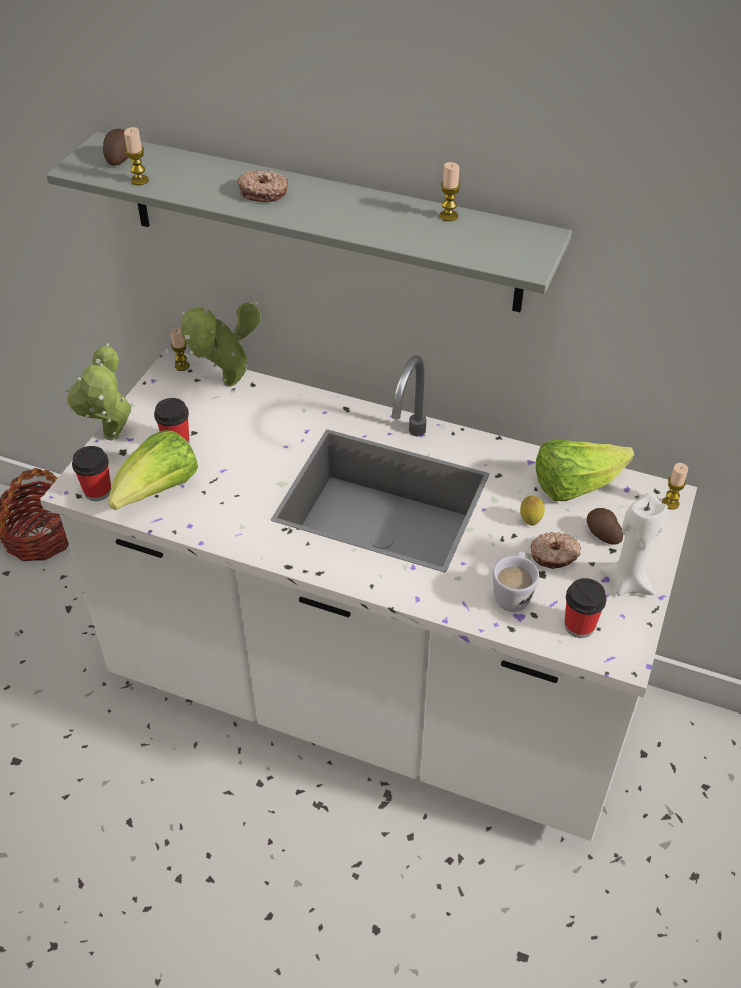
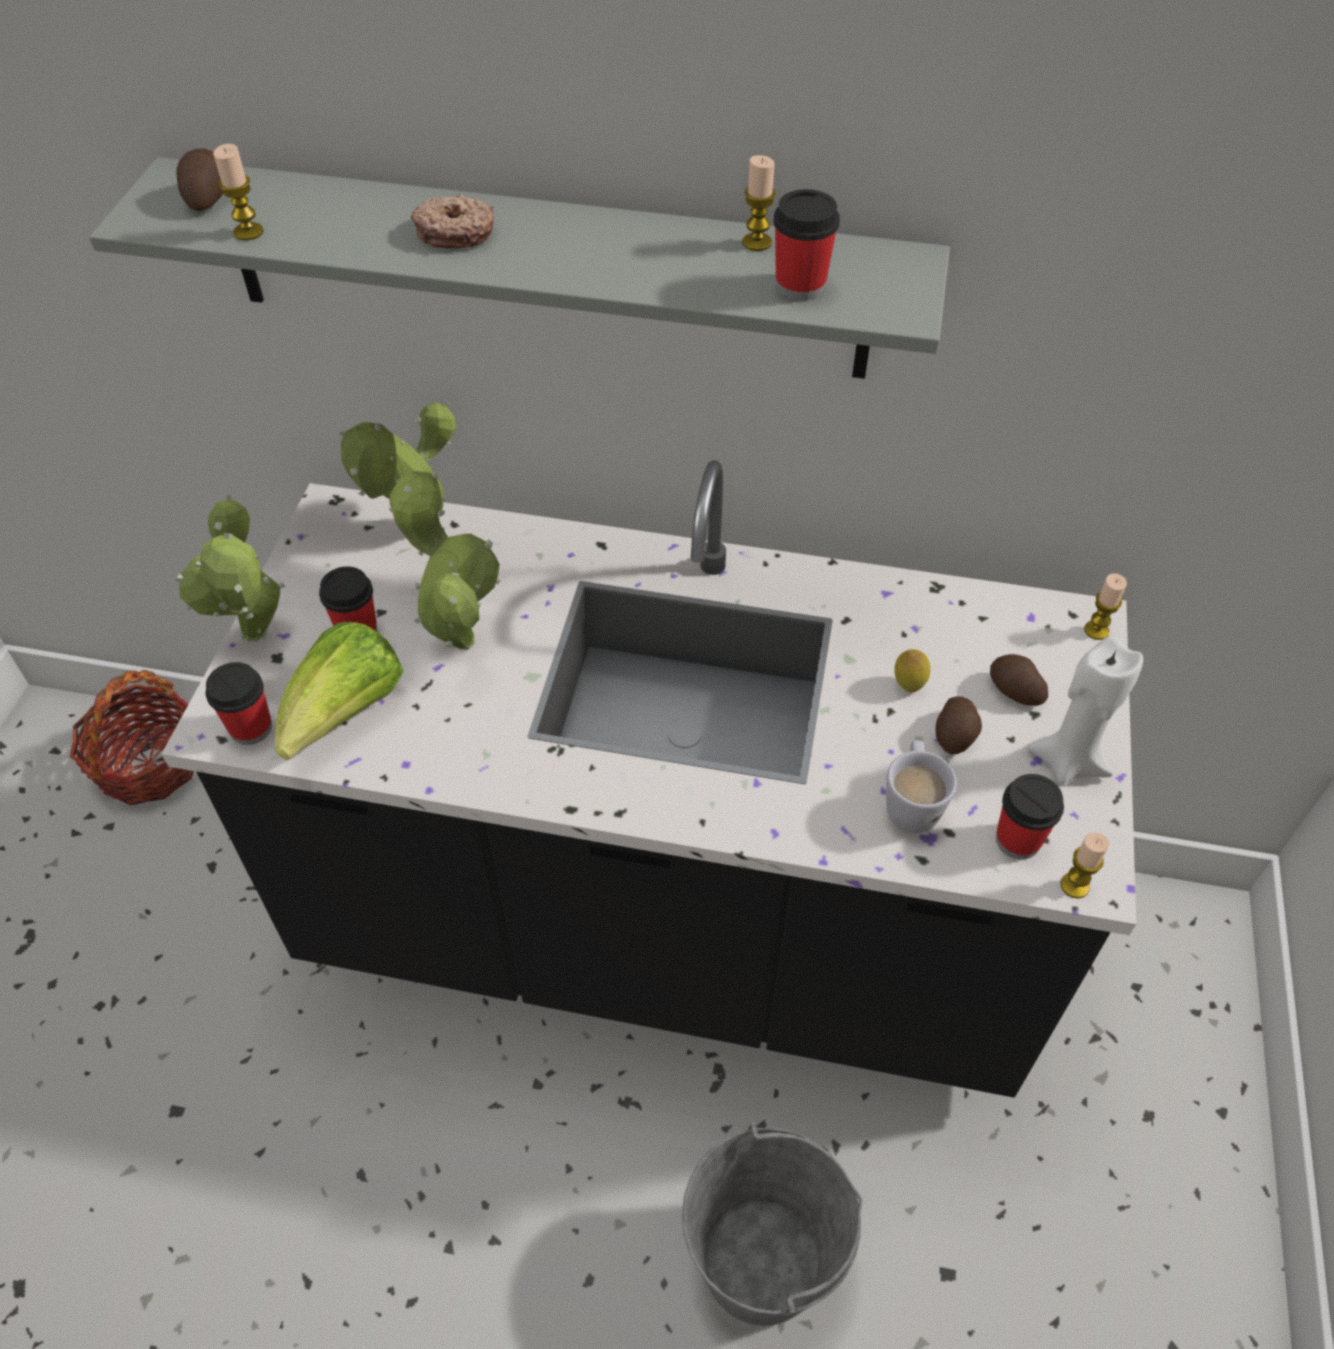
camera: 10 degrees left, 5 degrees up
white counter [40,349,697,841] -> black counter [161,460,1136,1098]
candle [170,328,190,371] -> candle moved to [1061,832,1110,899]
donut [531,532,581,569] -> potato [935,696,982,754]
lettuce [536,439,634,501] -> none
none -> potted plant [389,471,501,650]
none -> grey bucket [682,1123,863,1326]
none -> cup [773,189,840,301]

